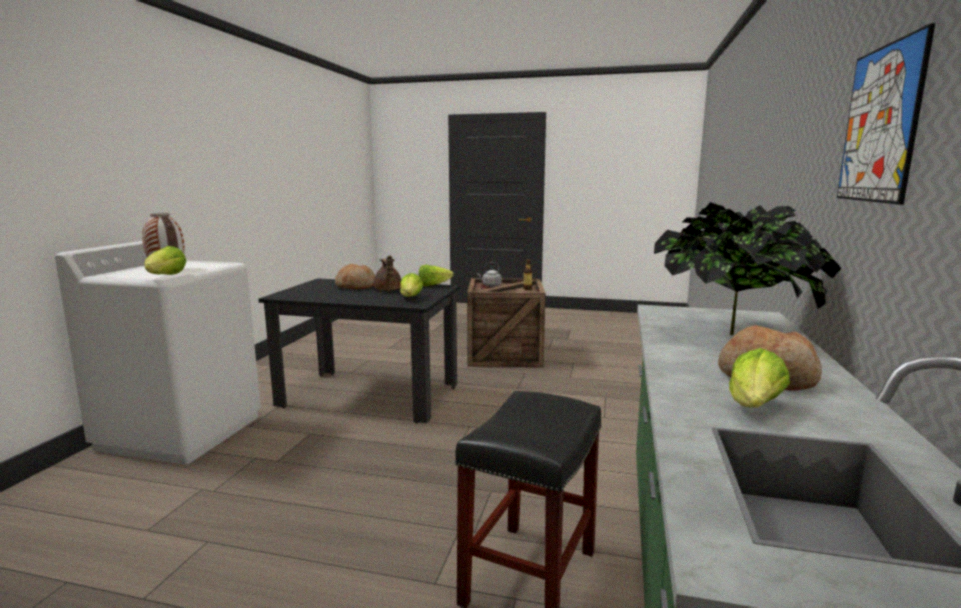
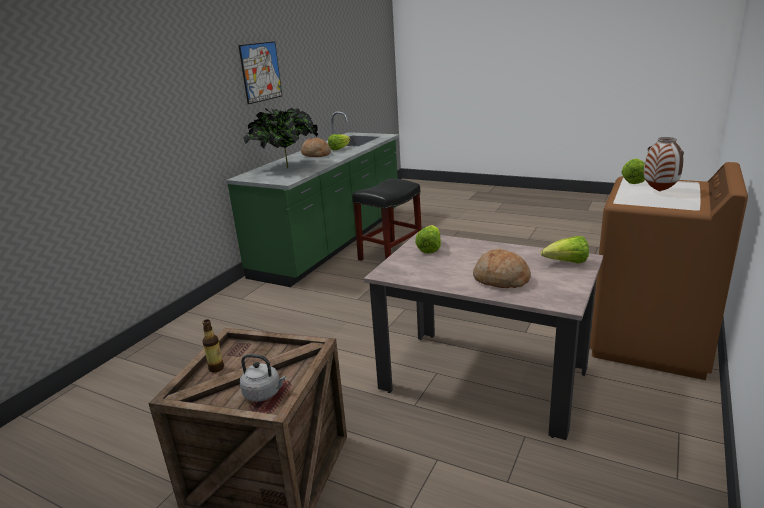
camera: 165 degrees left, 10 degrees up
white washing machine [55,241,261,465] -> brown washing machine [590,162,748,380]
black dining table [258,278,460,424] -> beige dining table [364,232,603,440]
brown teapot [374,255,401,291] -> none
lettuce [419,265,454,286] -> lettuce moved to [541,236,589,263]

